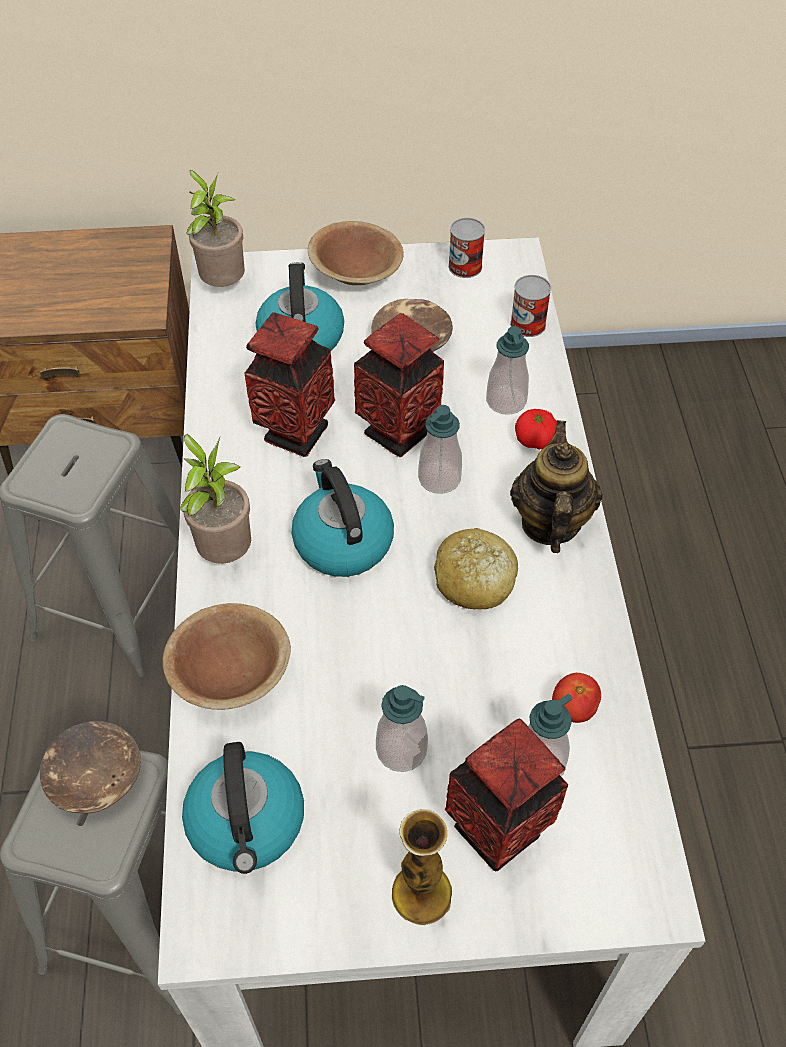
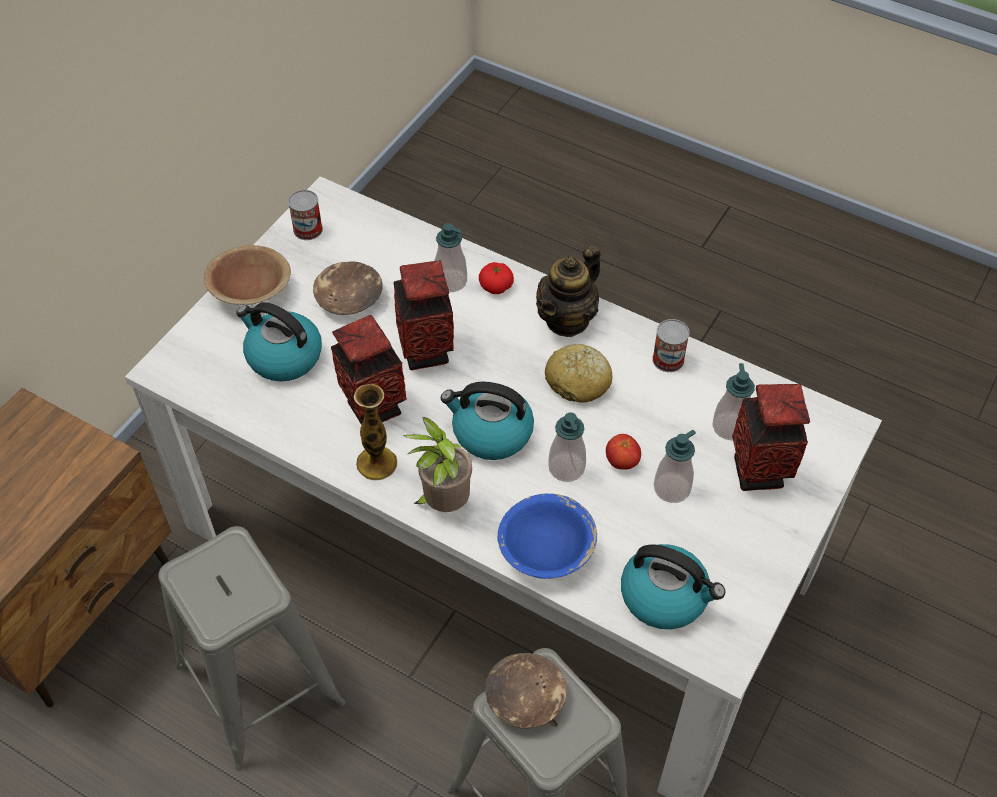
camera: 55 degrees left, 0 degrees up
brown bowl [163,603,291,710] -> blue bowl [497,494,597,579]
potted plant [186,170,245,287] -> none
vase [392,809,452,925] -> vase moved to [354,384,397,480]
soap dispenser [418,405,462,494] -> soap dispenser moved to [548,412,586,482]
can [510,275,551,337] -> can moved to [652,319,690,372]
teapot [510,420,603,553] -> teapot turned 90 degrees counterclockwise [536,245,600,337]
tomato [552,673,601,723] -> tomato moved to [606,434,641,470]

